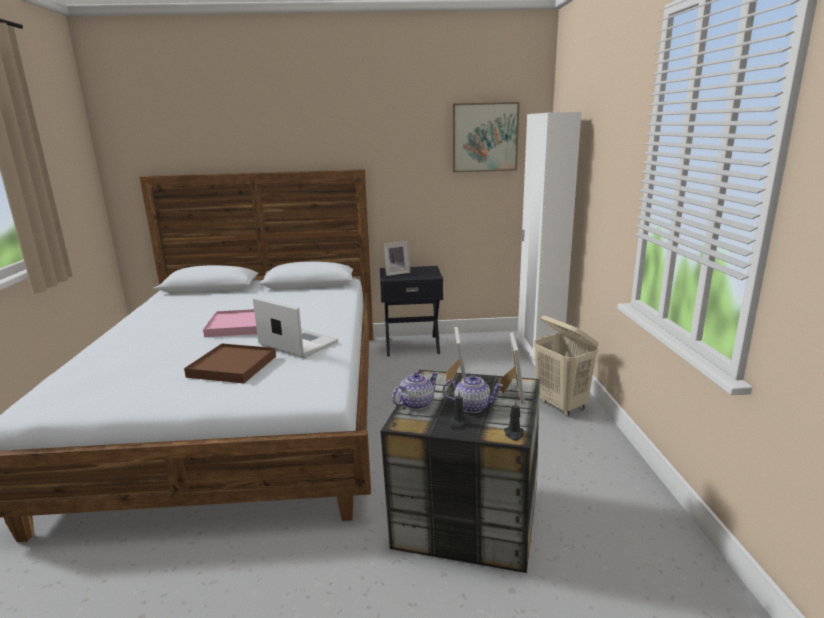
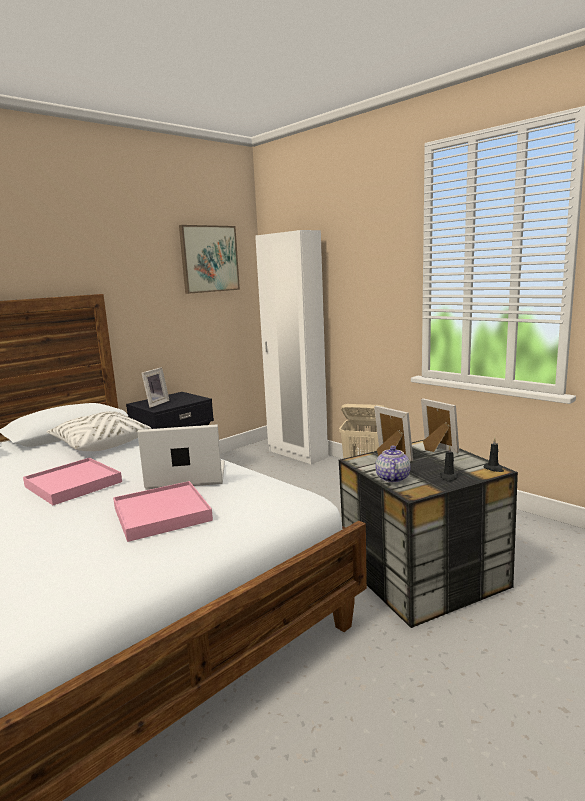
camera: 40 degrees left, 5 degrees down
brown tray [184,343,276,383] -> pink tray [113,481,213,542]
teapot [443,375,503,413] -> none
none -> white pillow [47,411,151,451]

